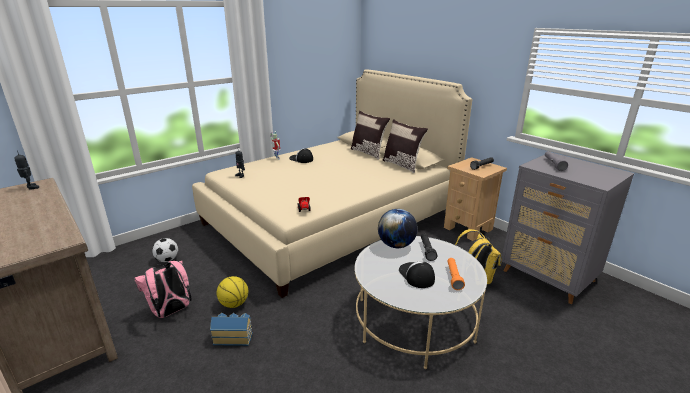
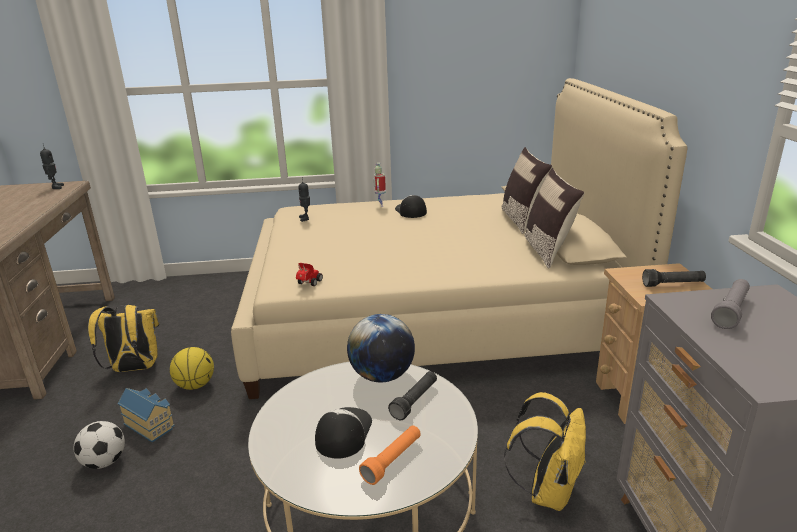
camera: 35 degrees right, 0 degrees up
pink backpack [134,261,192,318] -> yellow backpack [88,305,160,372]
football [152,238,178,262] -> football moved to [74,421,125,469]

